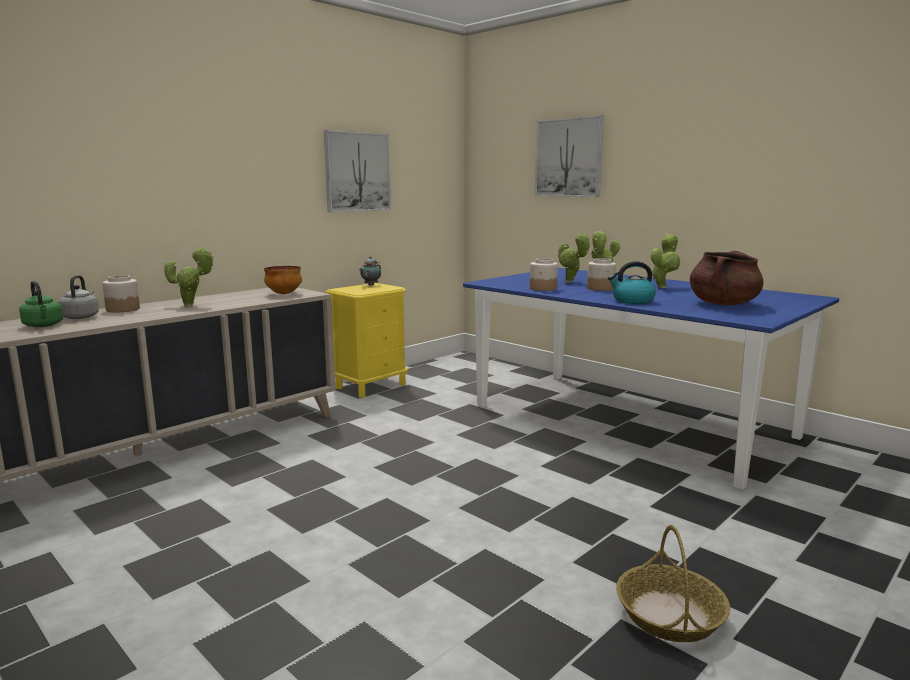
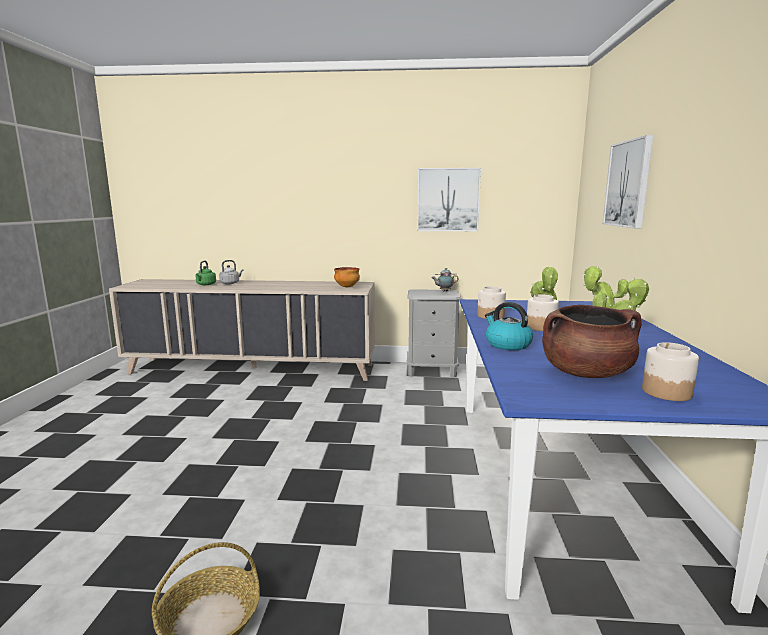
camera: 50 degrees right, 0 degrees up
jar [102,275,140,313] -> jar moved to [642,342,699,401]
potted plant [164,247,214,306] -> none
yellow nightstand [326,283,408,397] -> grey nightstand [406,289,461,378]

